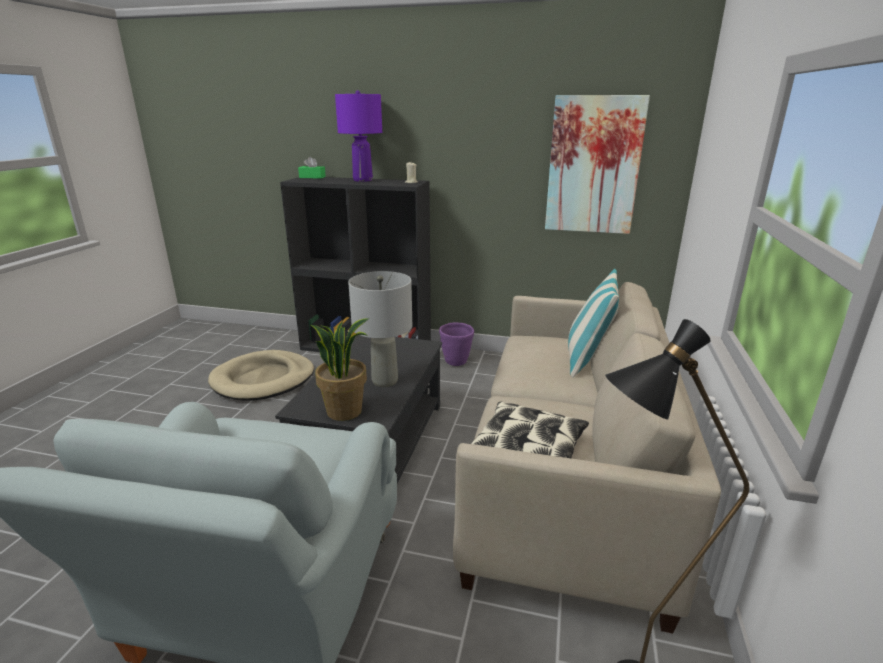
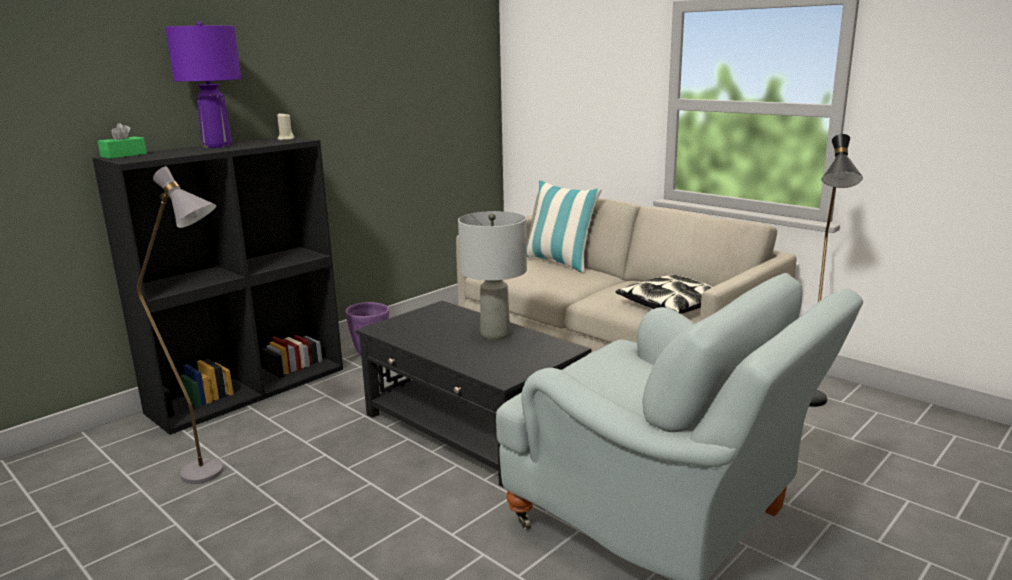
camera: 60 degrees left, 5 degrees down
beige dog bed [208,350,314,401] -> grey floor lamp [137,167,224,484]
potted plant [311,318,369,421] -> none
picture [545,95,650,234] -> none

